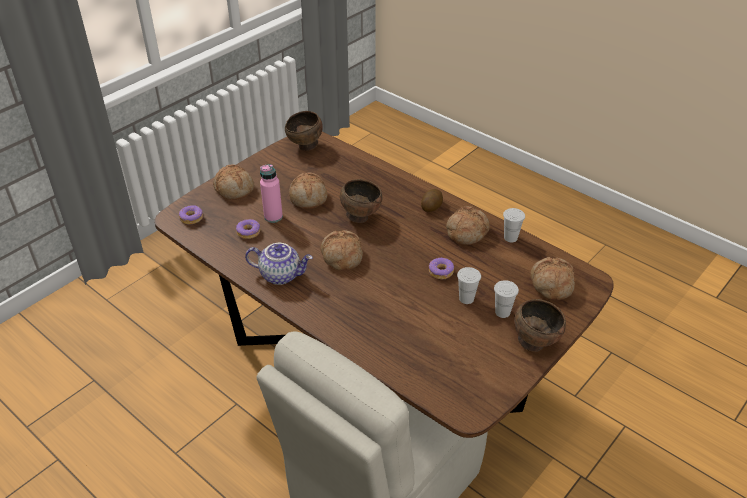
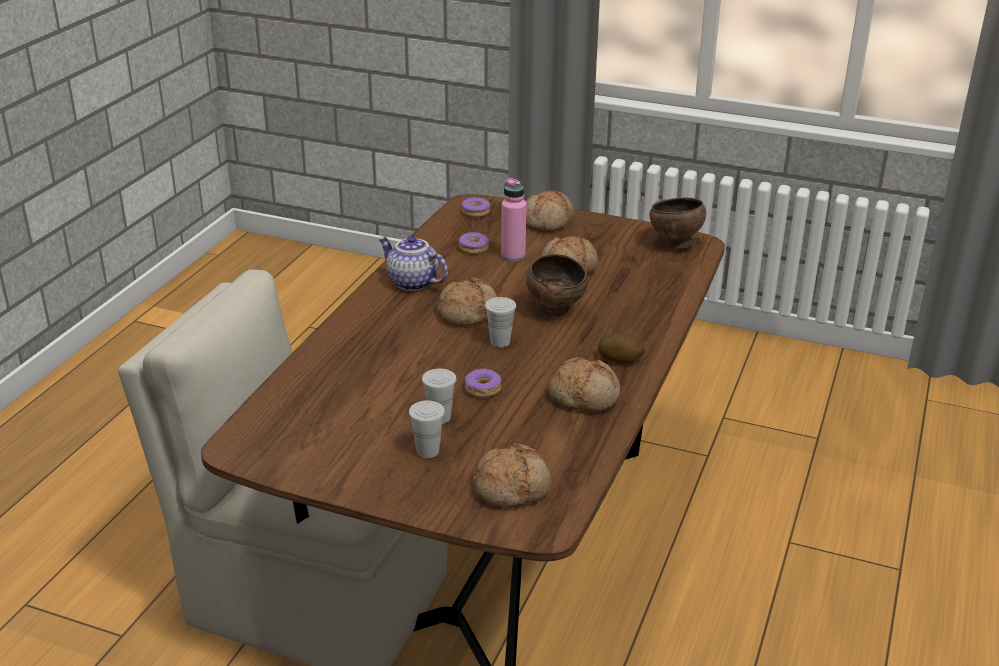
camera: 70 degrees right, 10 degrees down
teapot [245,243,313,285] -> teapot turned 135 degrees clockwise [378,236,448,291]
white cup [503,208,525,243] -> white cup moved to [485,297,516,347]
brown bowl [514,299,566,352] -> none

